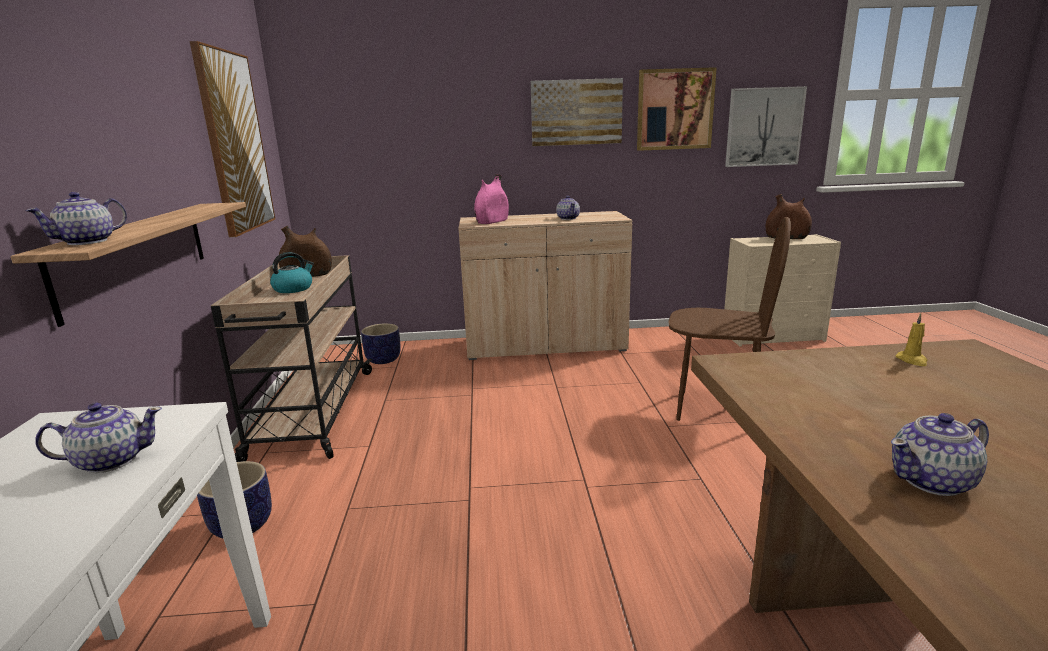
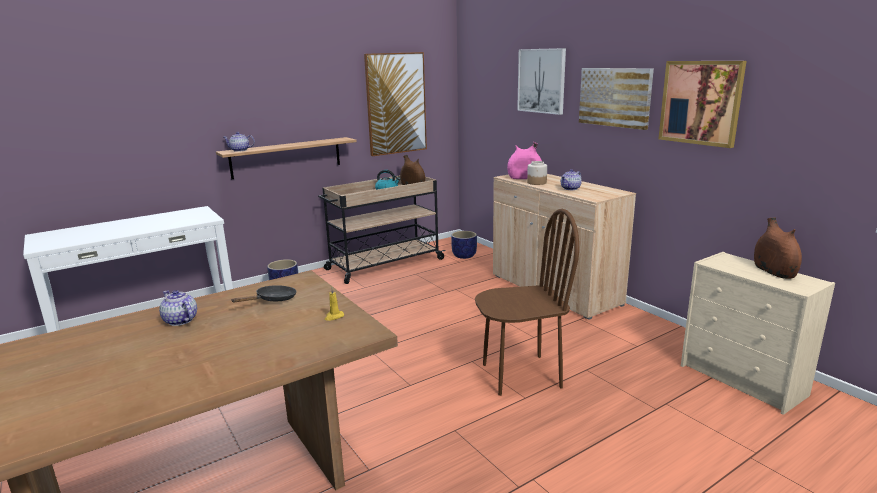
camera: 60 degrees right, 0 degrees up
teapot [35,403,162,473] -> none
brown chair [668,217,791,421] -> brown chair turned 90 degrees counterclockwise [475,209,579,396]
picture [725,86,807,167] -> picture moved to [517,48,566,115]
none -> black frying pan [231,285,296,302]
none -> jar [527,161,547,185]

